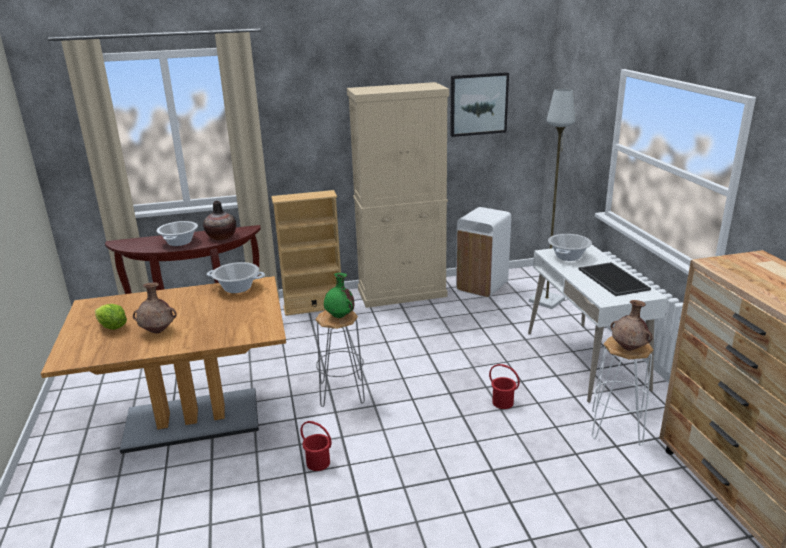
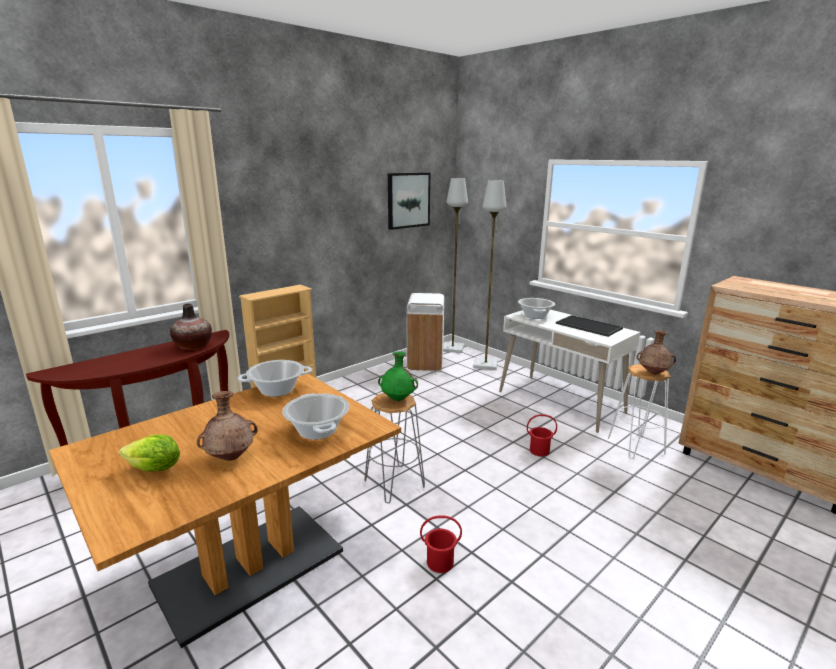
camera: 30 degrees left, 5 degrees down
cooking pot [157,221,198,246] -> cooking pot moved to [282,393,349,440]
beige cabinet [347,82,449,308] -> none
none -> grey floor lamp [443,178,468,353]

